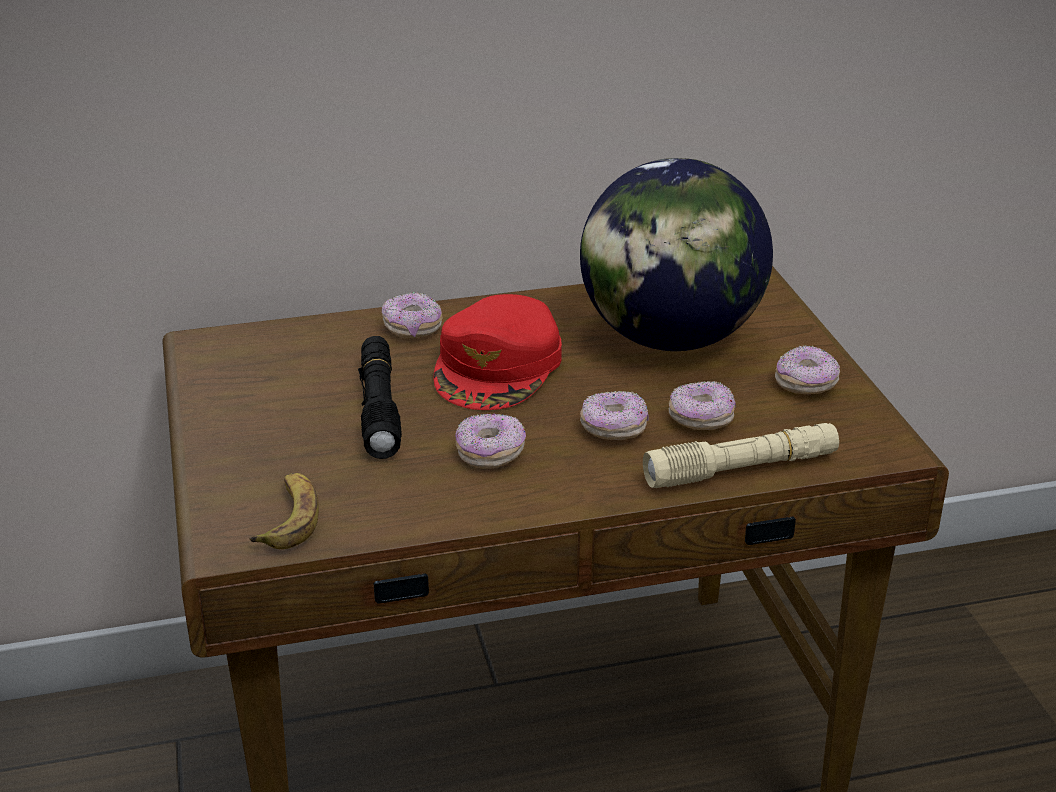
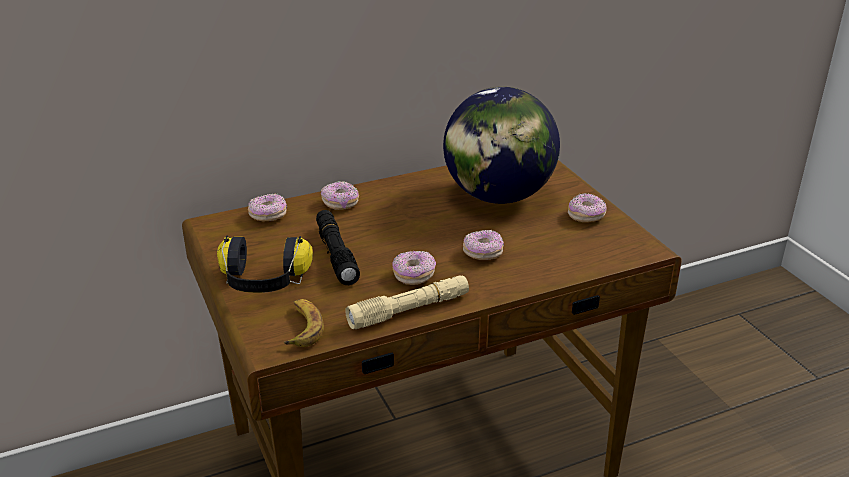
camera: 10 degrees left, 0 degrees up
red cap [434,294,562,410] -> none
beige flashlight [643,423,839,488] -> beige flashlight moved to [345,276,469,329]
donut [669,381,736,430] -> donut moved to [248,193,287,221]
none -> headphones [217,235,313,293]

